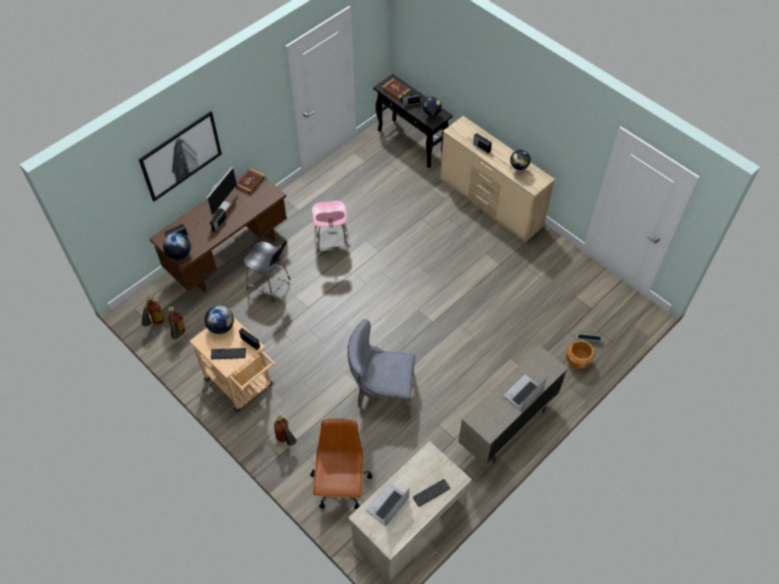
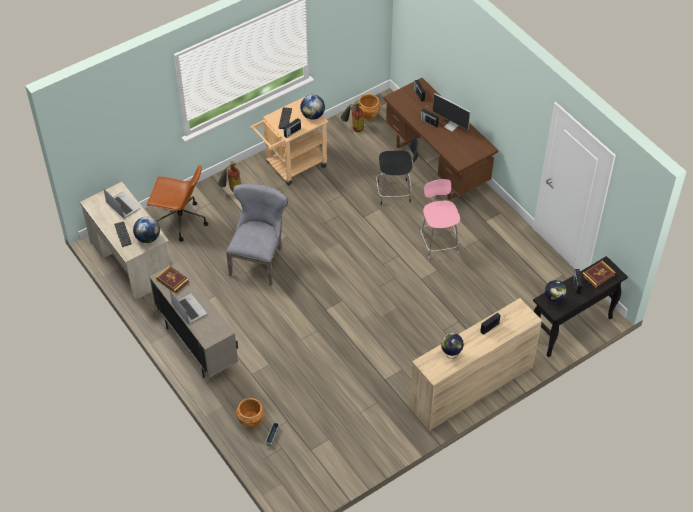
camera: 100 degrees right, 5 degrees down
picture [138,111,222,201] -> none
fire extinguisher [141,296,165,327] -> brown planter [359,94,380,120]
globe [163,233,191,260] -> globe moved to [133,217,160,243]
book [236,168,265,194] -> book moved to [156,265,189,294]
black chair [244,241,290,302] -> black chair turned 135 degrees counterclockwise [376,135,418,205]
pink chair [312,201,349,255] -> pink chair turned 75 degrees clockwise [420,179,460,259]

